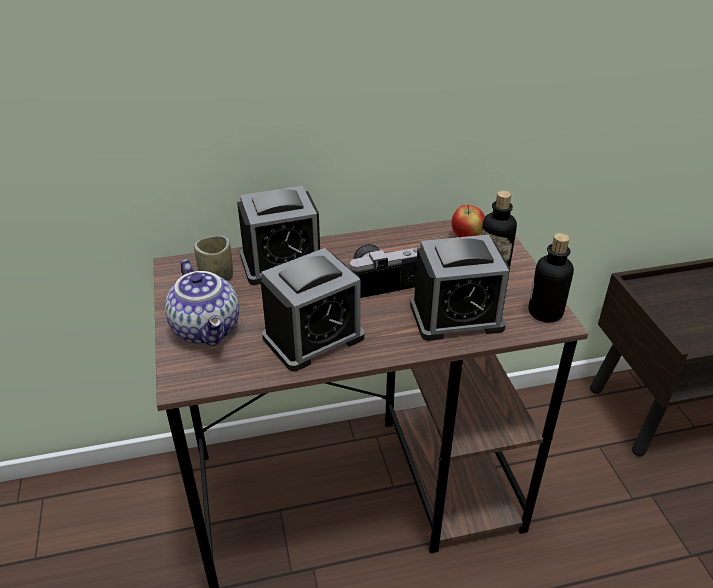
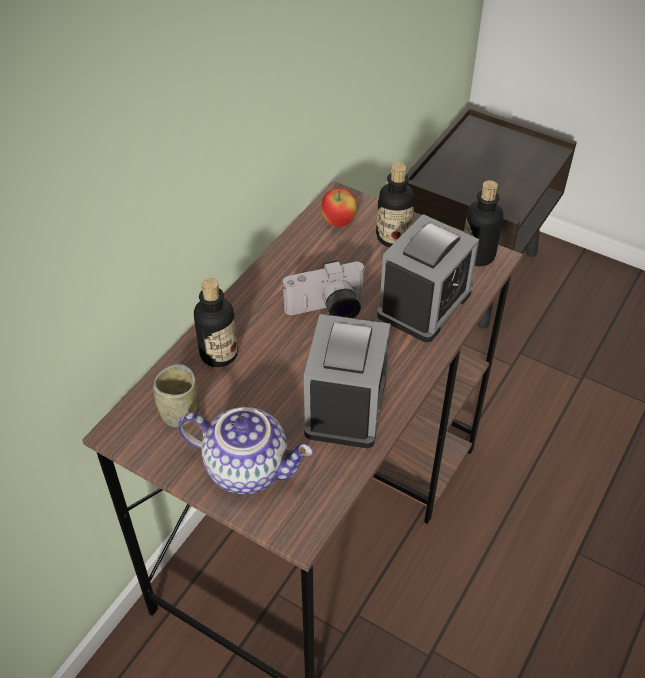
camera: 45 degrees left, 10 degrees up
alarm clock [237,186,320,285] -> bottle [194,278,238,367]
camera [348,244,418,298] -> camera turned 135 degrees counterclockwise [283,260,366,318]

